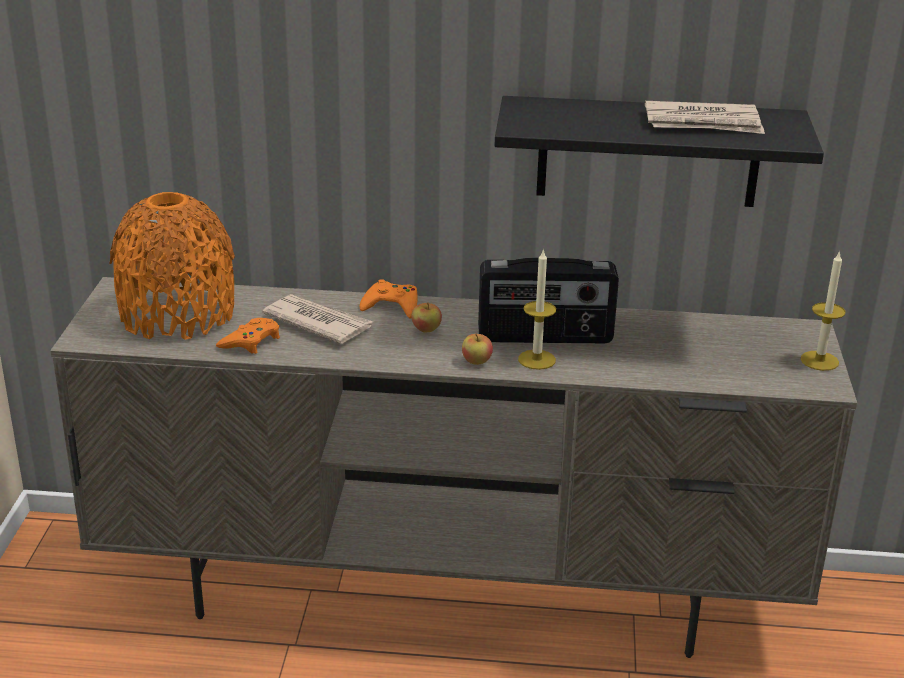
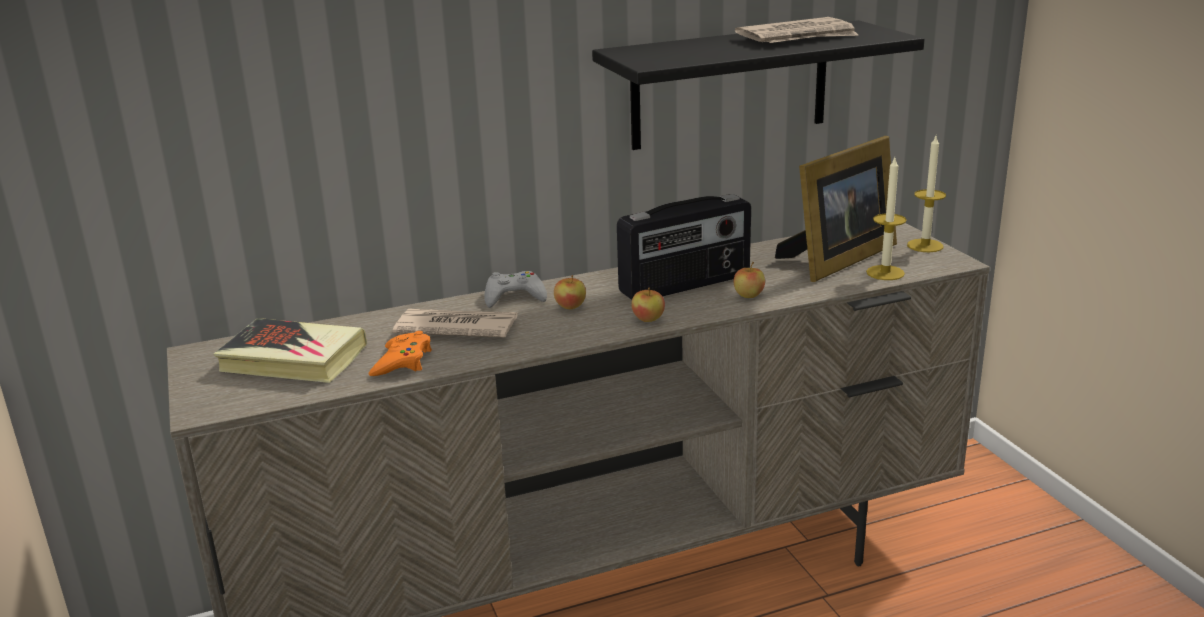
camera: 25 degrees left, 5 degrees down
orange vase [109,192,235,340] -> book [214,318,367,383]
orange game controller [359,279,418,318] -> grey game controller [484,271,547,308]
candle [518,249,556,370] -> candle moved to [866,158,907,280]
none -> apple [733,261,765,298]
none -> picture frame [775,136,897,282]

